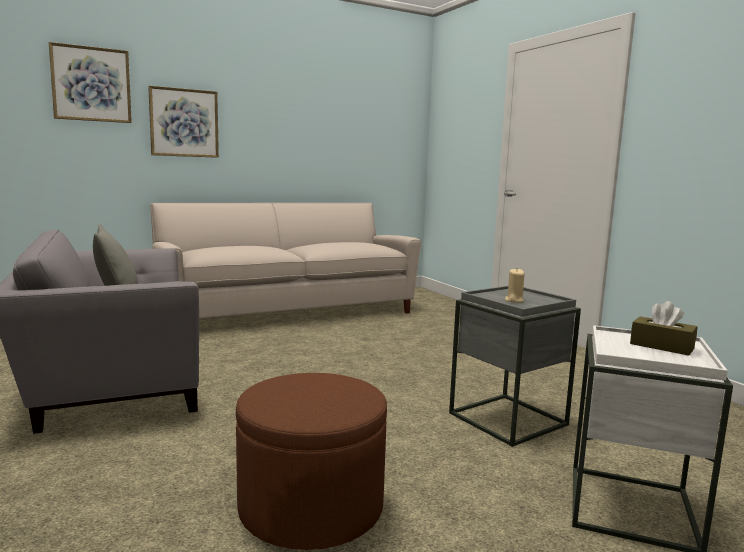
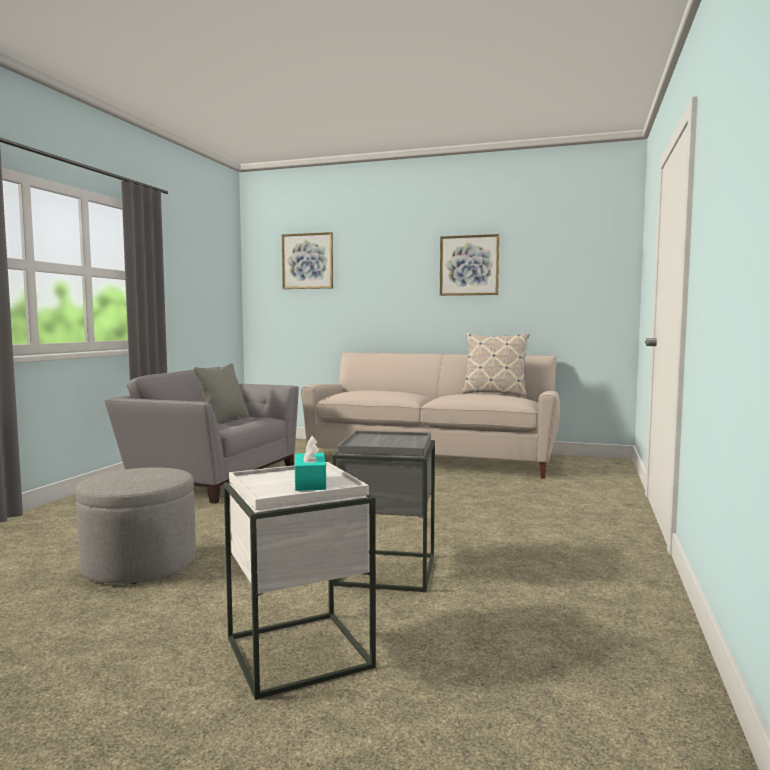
camera: 45 degrees right, 5 degrees down
picture [148,86,219,158] -> picture moved to [440,234,499,296]
brown ottoman [236,373,387,550] -> grey ottoman [76,468,196,584]
beige candle [505,269,525,303] -> none
brown tissue box [630,301,697,356] -> turquoise tissue box [295,436,326,491]
none -> pillow [461,333,529,396]

